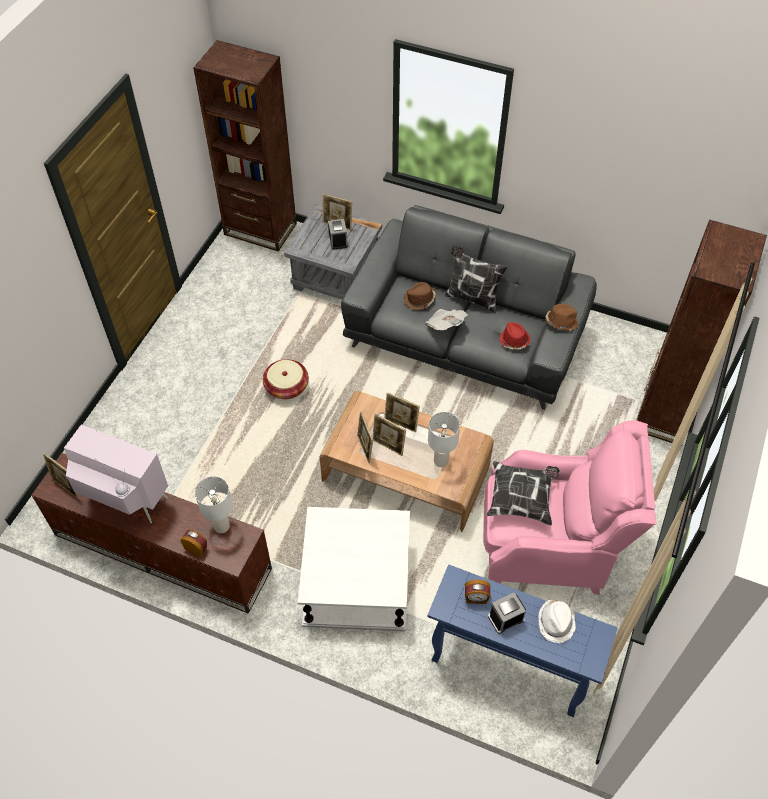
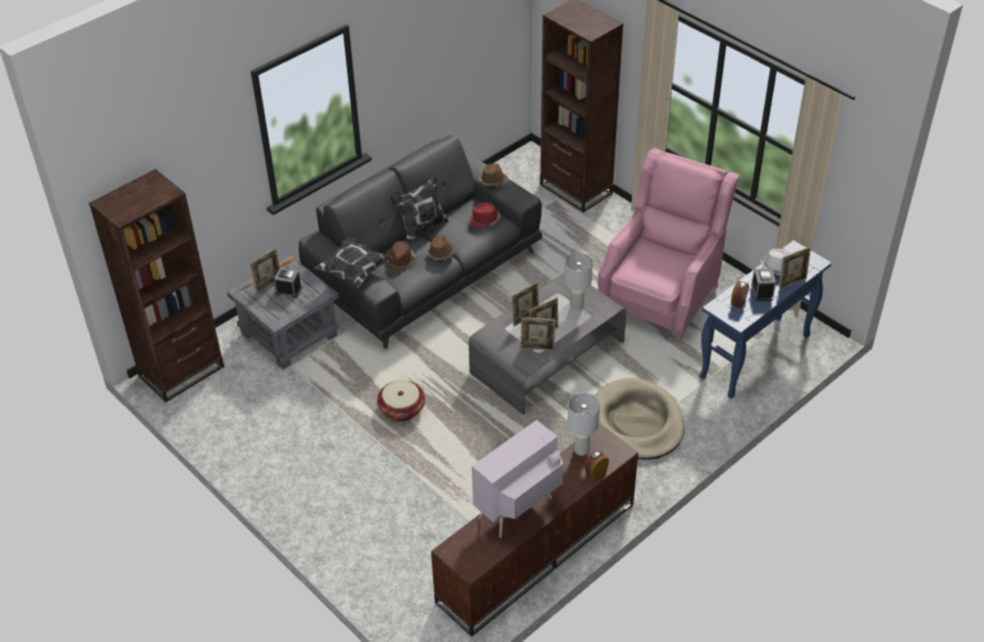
camera: 65 degrees left, 10 degrees down
picture frame [43,453,79,498] -> picture frame moved to [779,246,811,290]
white side table [298,507,410,631] -> beige dog bed [590,378,685,459]
brown coffee table [320,391,494,532] -> grey coffee table [469,273,626,415]
newspaper [425,309,468,330] -> brown hat [426,235,455,260]
pillow [487,461,560,526] -> pillow moved to [315,237,392,289]

